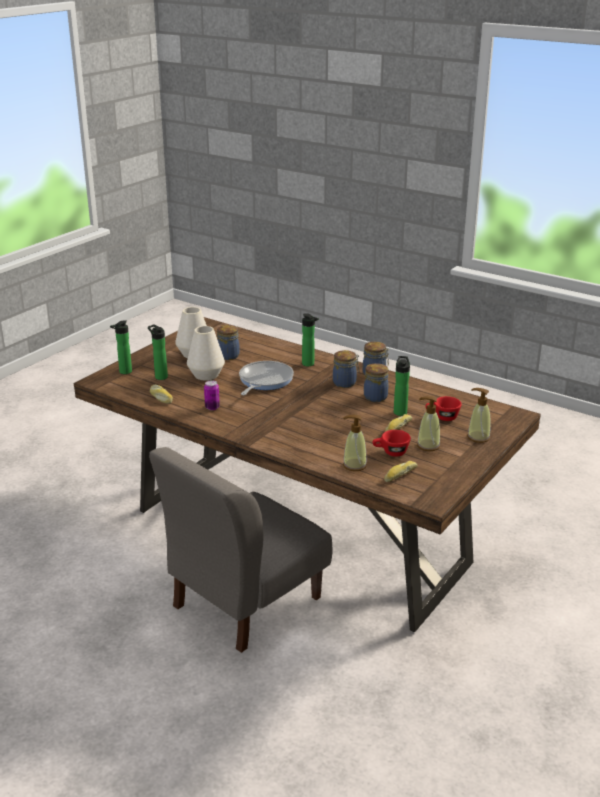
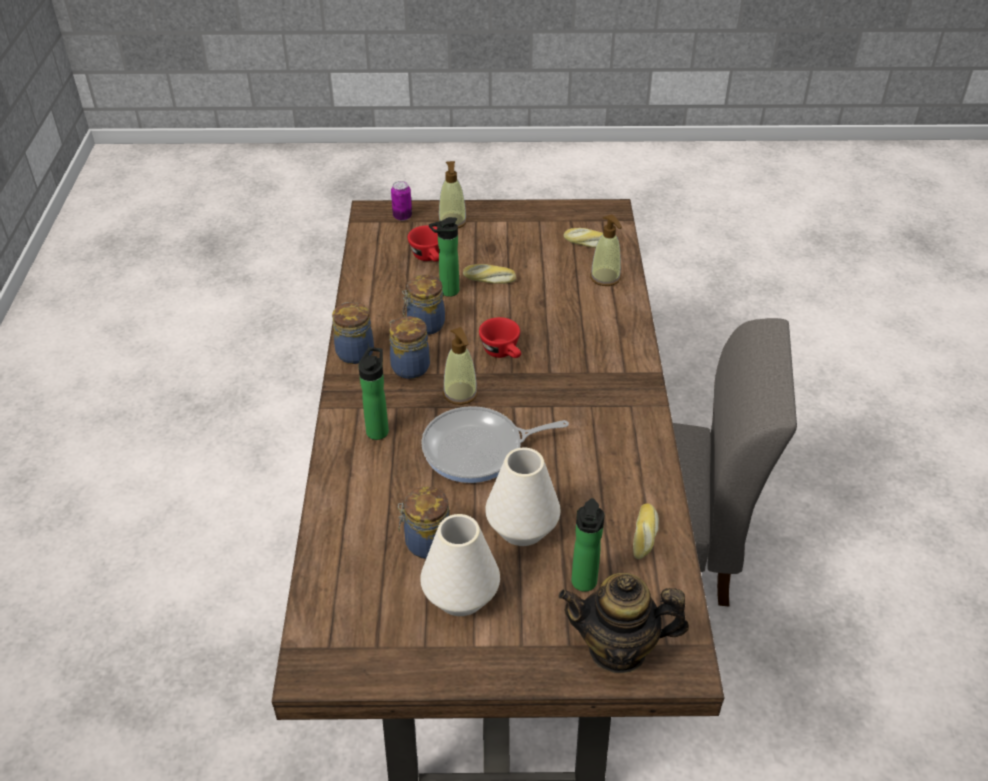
camera: 125 degrees left, 15 degrees up
bottle [110,320,132,374] -> teapot [558,573,689,673]
can [204,380,220,410] -> can moved to [391,181,412,221]
red cup [373,430,411,457] -> red cup moved to [479,317,521,358]
soap dispenser [417,396,440,451] -> soap dispenser moved to [443,327,478,405]

